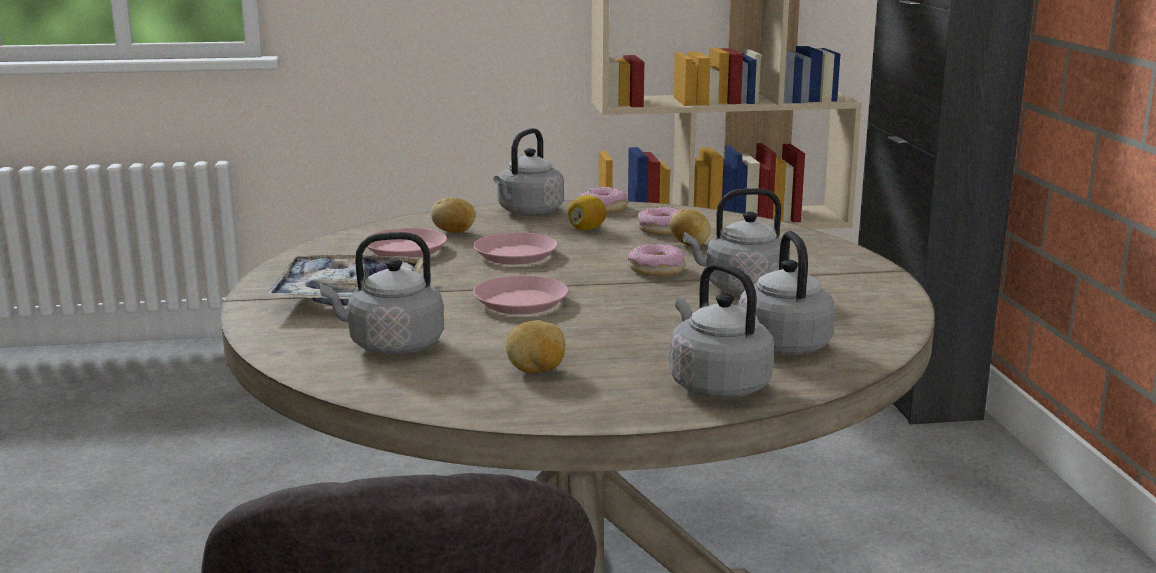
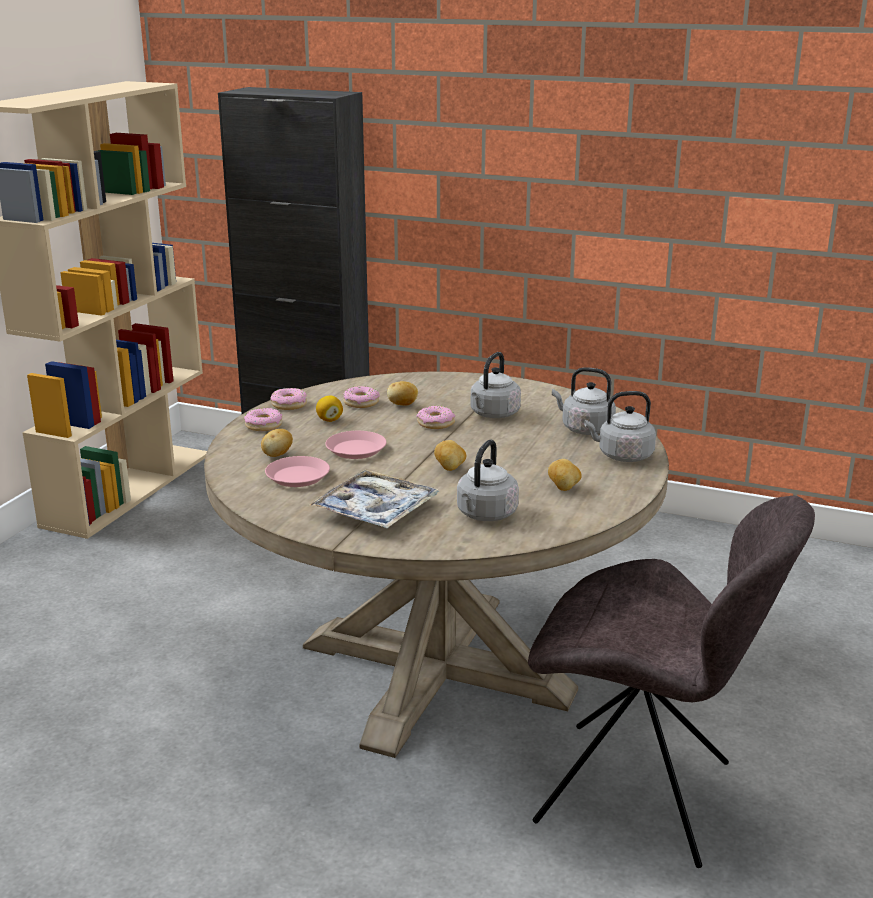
camera: 60 degrees left, 5 degrees up
pink plate [473,275,569,314] -> potato [434,440,466,471]
grey kettle [493,128,564,215] -> donut [244,408,282,431]

